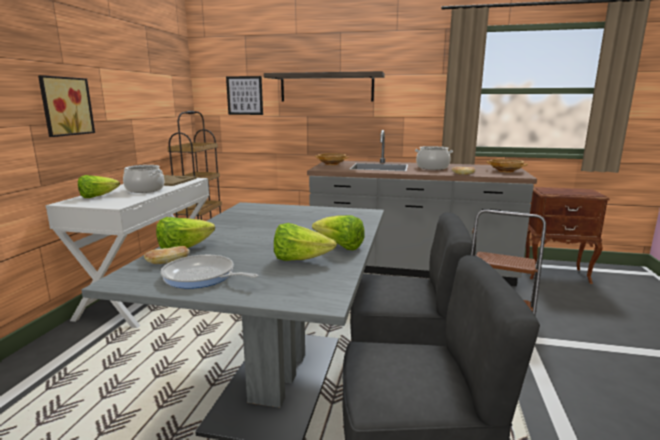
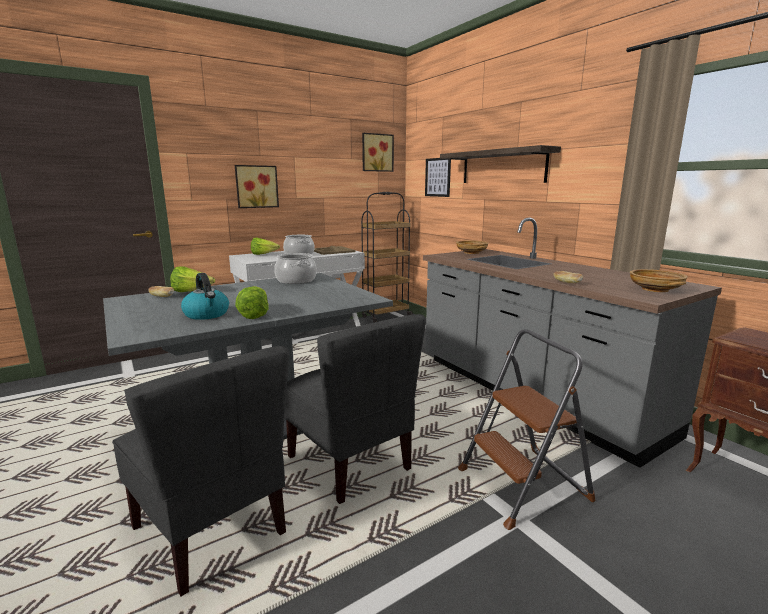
camera: 45 degrees right, 0 degrees up
frying pan [161,255,259,289] -> none
lettuce [274,223,337,261] -> kettle [181,273,229,320]
cooking pot [415,146,453,170] -> cooking pot moved to [274,253,317,284]
none -> picture [362,133,394,172]

